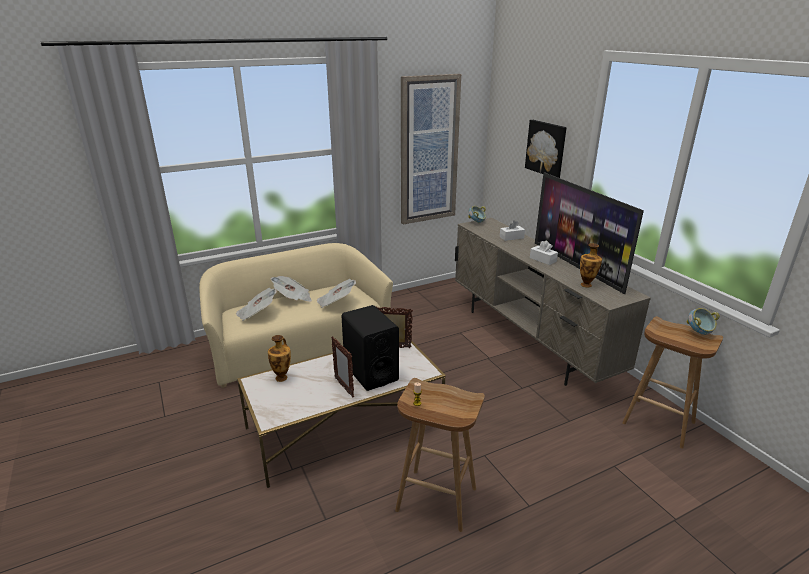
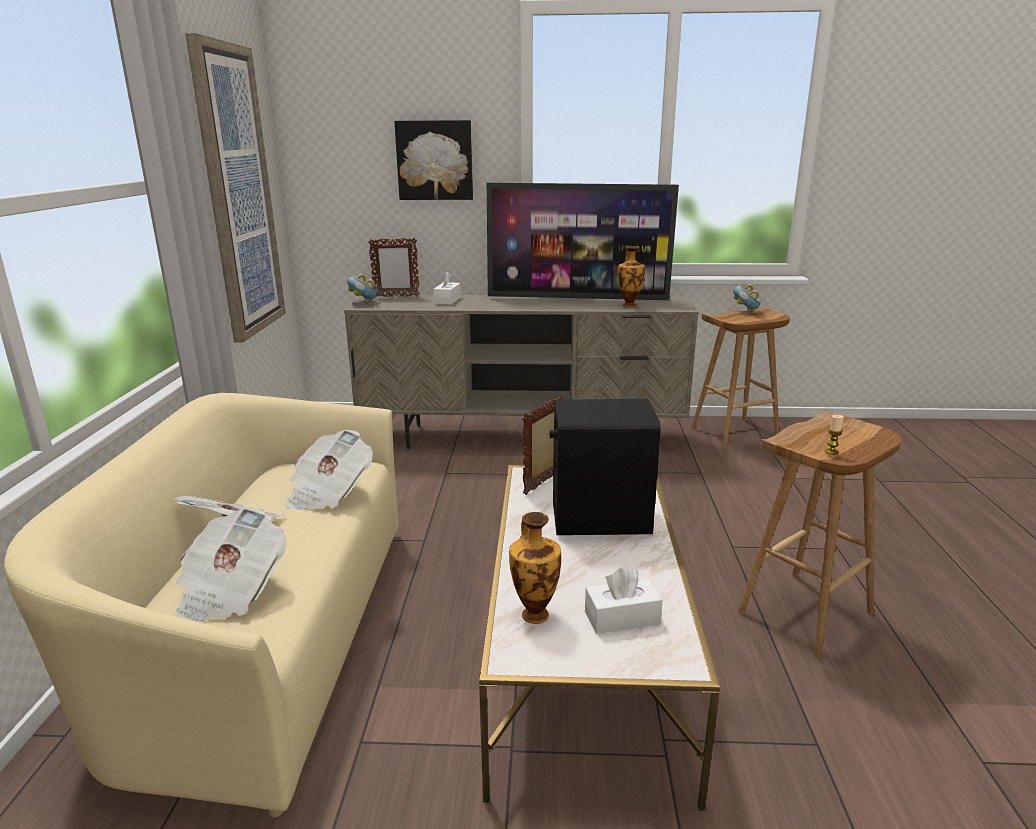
camera: 60 degrees left, 5 degrees down
picture frame [331,336,354,398] -> picture frame moved to [368,237,420,297]
white tissue box [530,240,558,265] -> white tissue box moved to [585,567,663,634]

